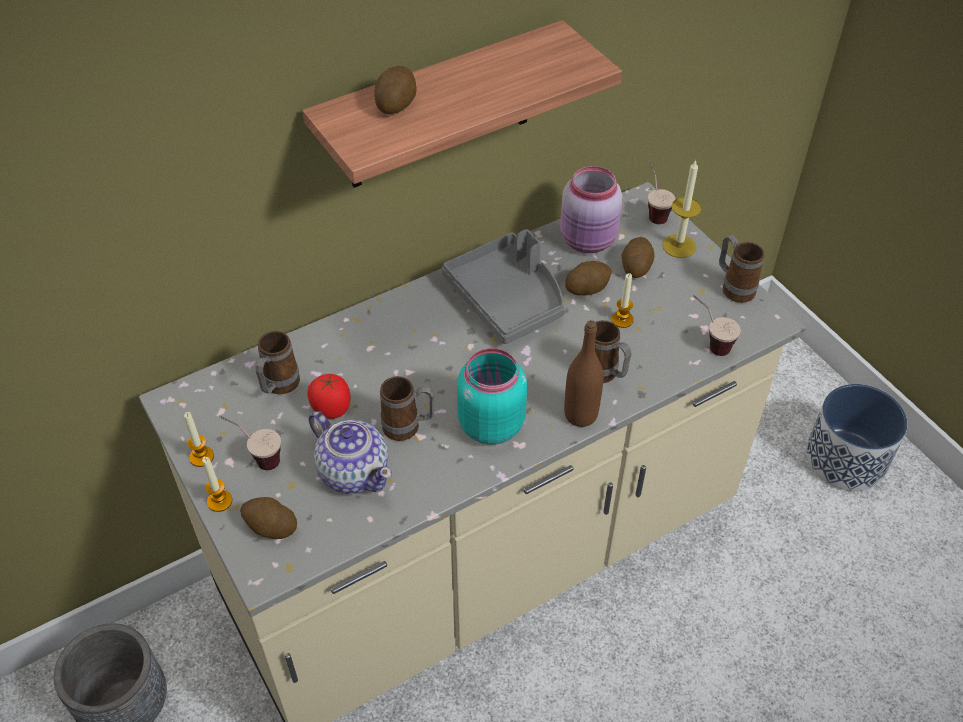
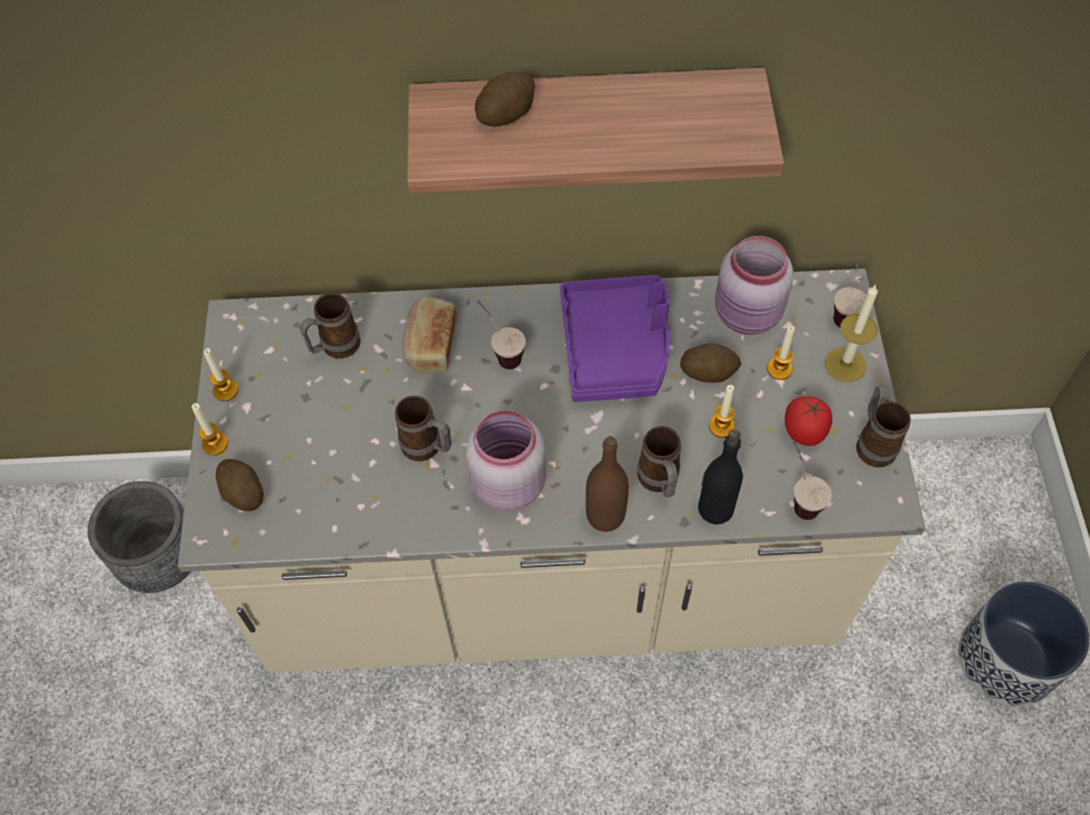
camera: 30 degrees right, 10 degrees up
cup [220,416,281,470] -> cup moved to [477,300,526,369]
tomato [307,374,351,419] -> tomato moved to [785,396,832,446]
teapot [309,411,392,494] -> none
grey tray [442,229,565,344] -> purple tray [560,275,670,402]
turquoise jar [457,348,527,445] -> pink jar [466,411,546,511]
potato [622,237,655,278] -> candle [767,326,795,380]
none -> bread [402,296,457,374]
none -> black bottle [698,429,743,525]

